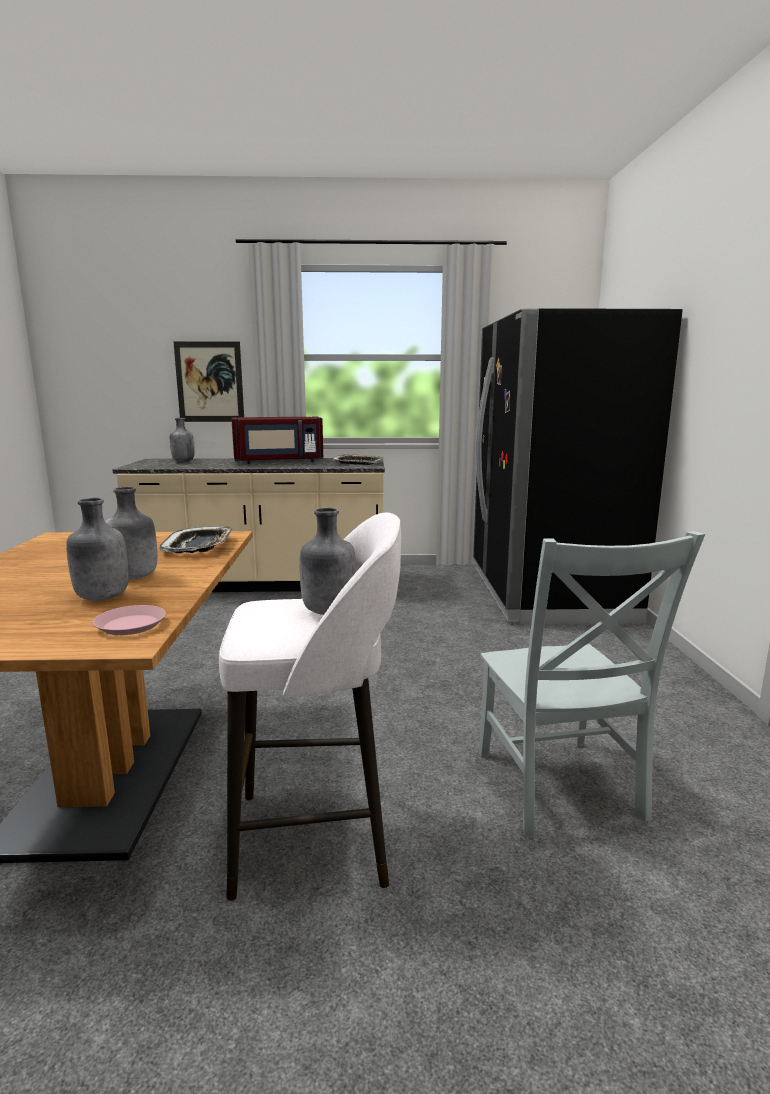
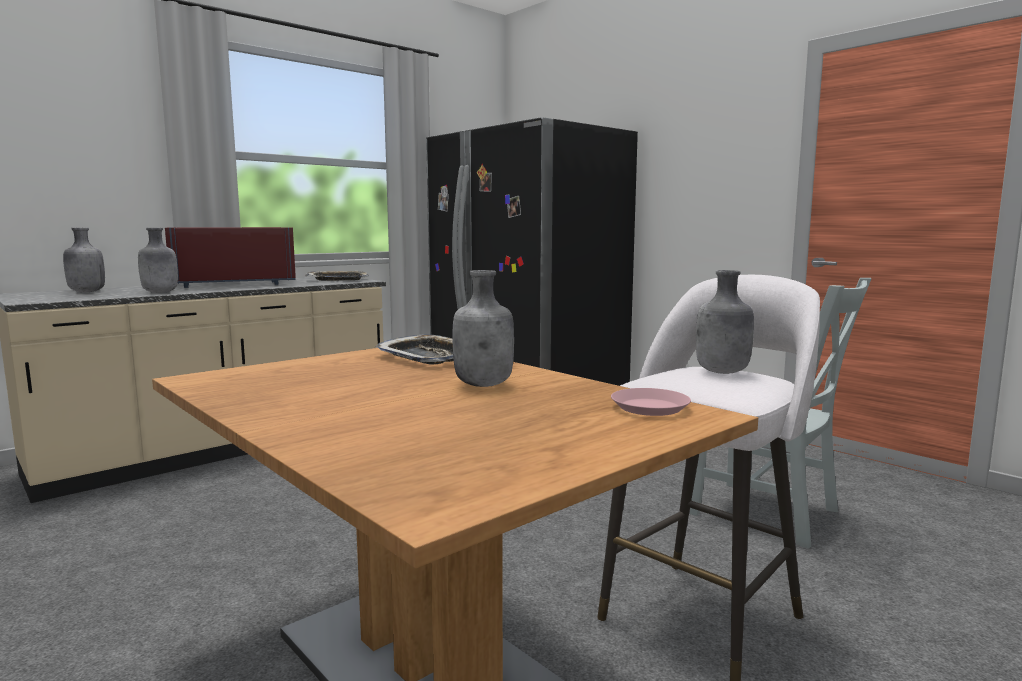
camera: 40 degrees left, 5 degrees down
grey bottle [66,498,129,601] -> grey bottle moved to [138,228,178,293]
picture [173,341,244,422] -> none
red microwave [231,417,324,464] -> red microwave turned 150 degrees counterclockwise [165,227,296,288]

